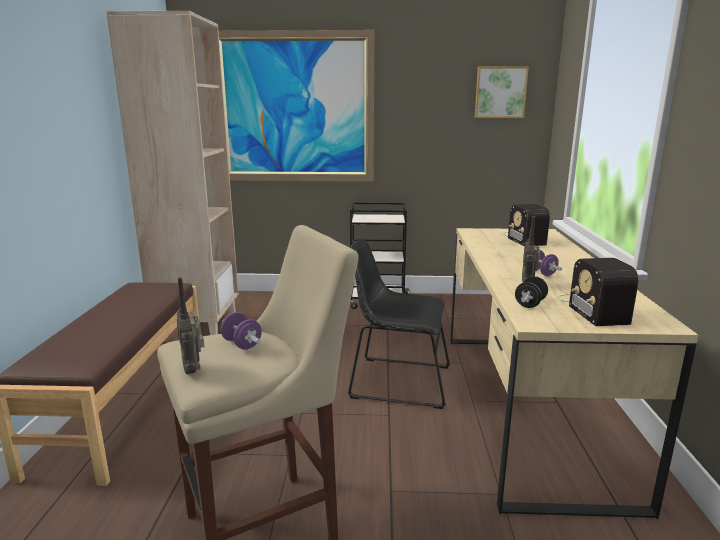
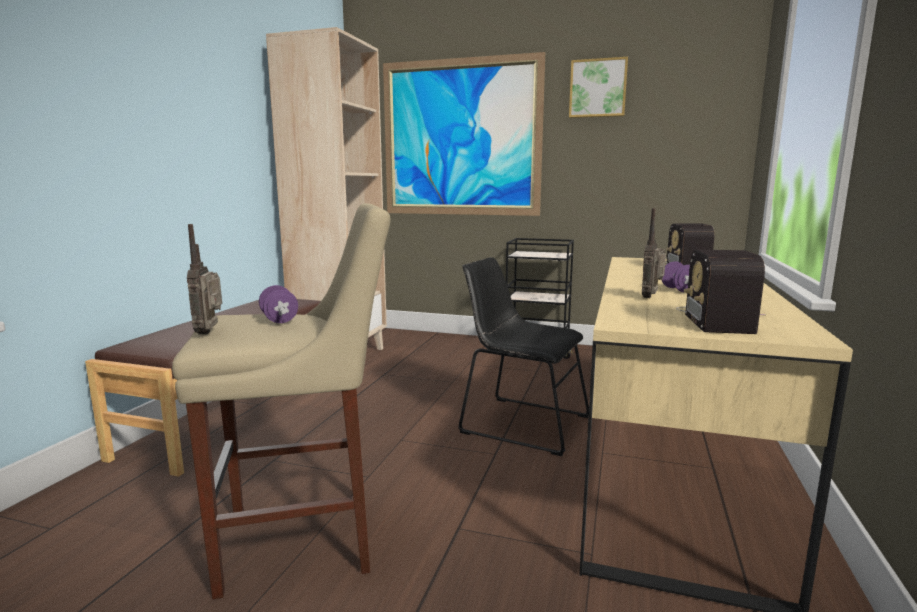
camera: 15 degrees right, 5 degrees down
picture [475,66,529,118] -> picture moved to [569,57,628,118]
black dumbbell [515,276,548,308] -> none

